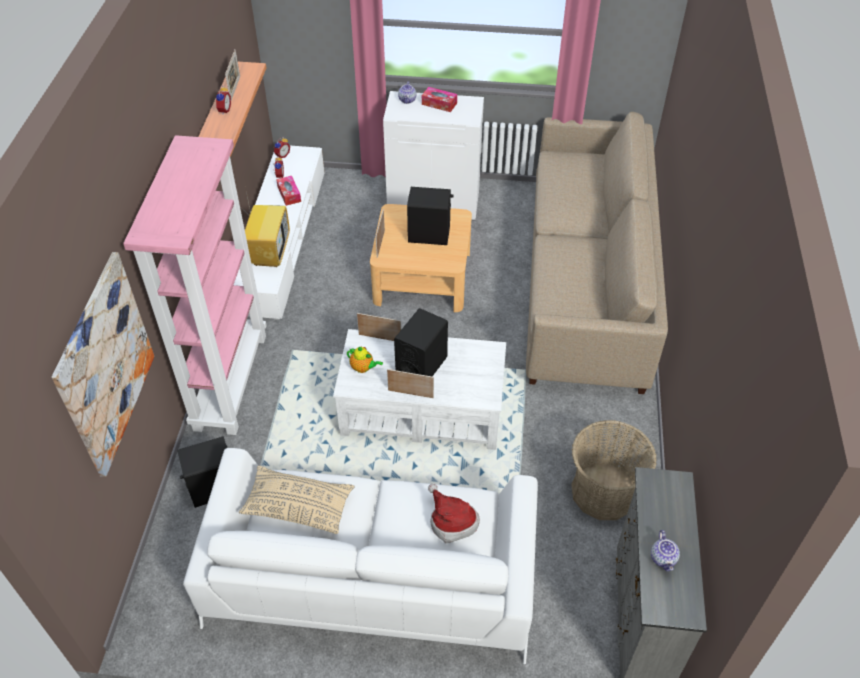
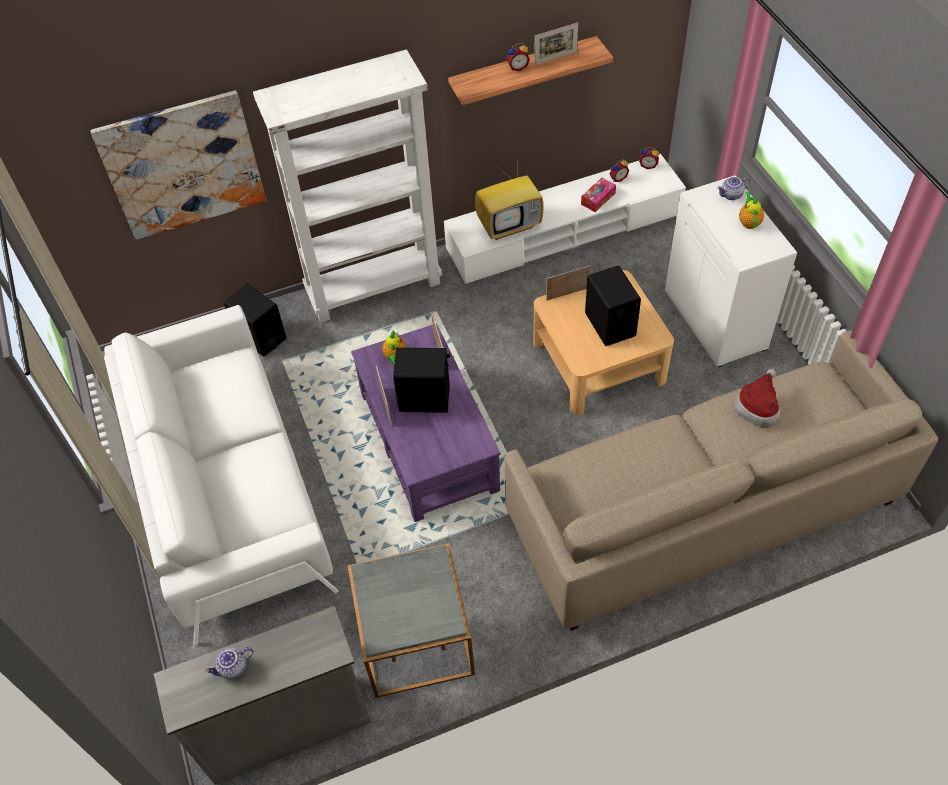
camera: 65 degrees right, 5 degrees up
pink bookcase [123,135,267,435] -> white bookcase [253,49,442,323]
beige pillow [239,466,355,534] -> none
white coffee table [333,329,506,450] -> purple coffee table [351,323,501,522]
tissue box [422,87,457,112] -> teapot [739,192,764,229]
hat [428,484,480,543] -> hat moved to [735,368,780,428]
basket [571,420,657,520] -> grey side table [348,543,475,698]

